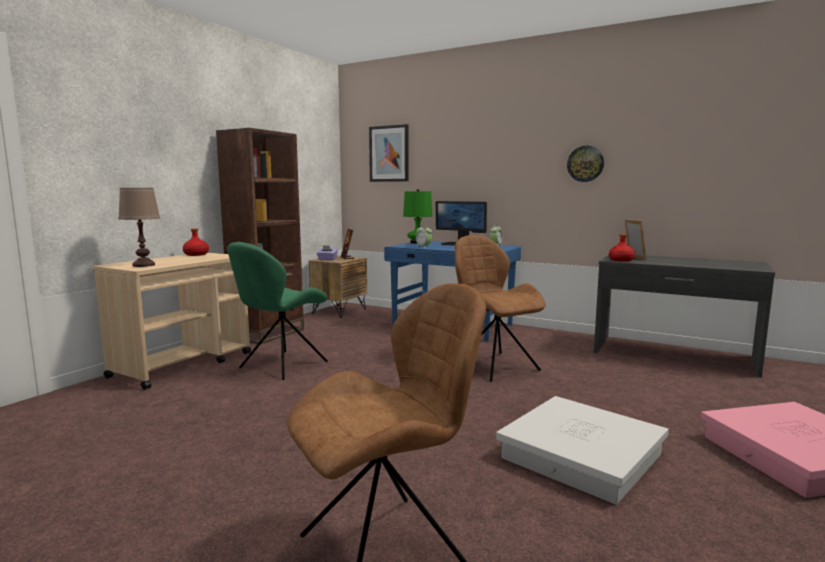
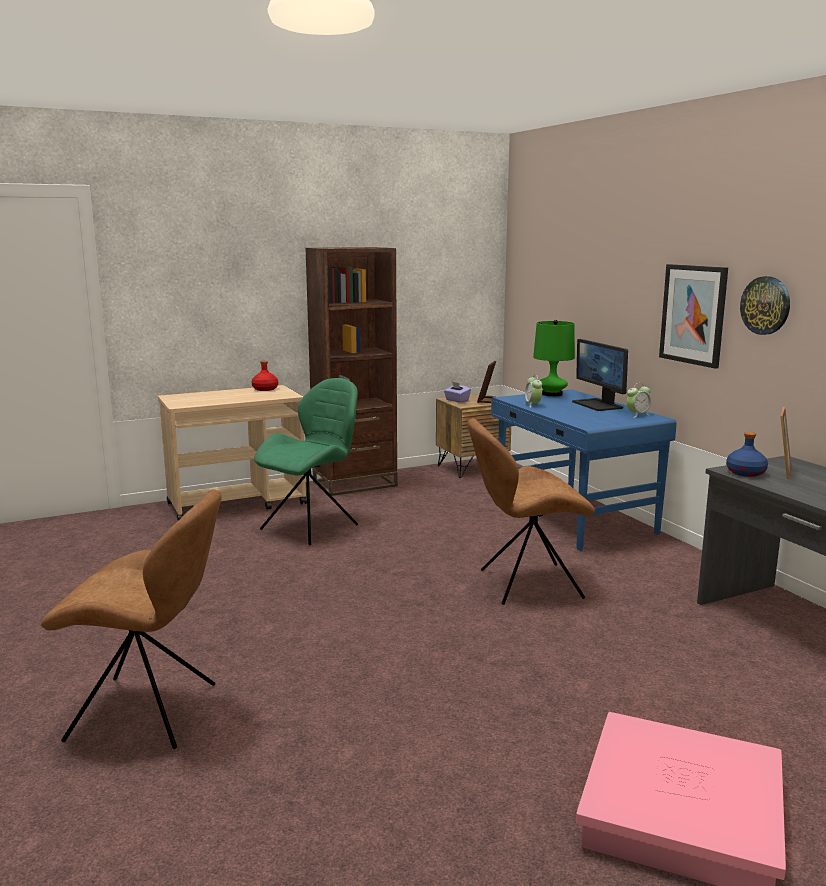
camera: 35 degrees right, 5 degrees up
brown table lamp [118,188,160,267] -> none
green chair [227,242,328,380] -> green chair turned 150 degrees clockwise [254,378,358,545]
picture [369,124,408,182] -> picture moved to [659,264,728,369]
brown chair [455,235,546,382] -> brown chair turned 105 degrees counterclockwise [467,418,595,605]
white storage box [496,396,669,505] -> none
red bottle [609,234,635,262] -> blue bottle [726,432,768,477]

